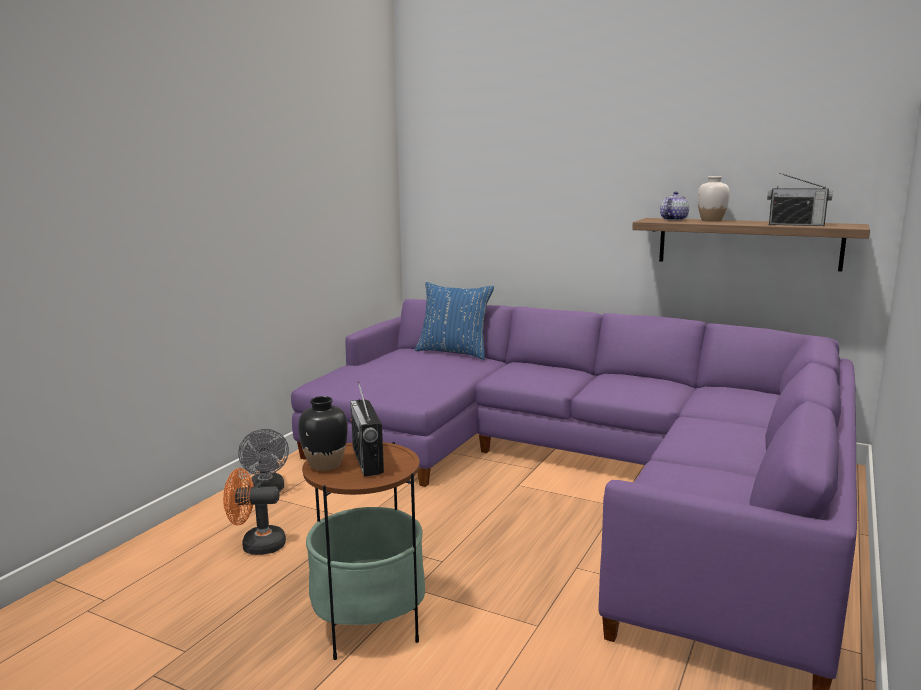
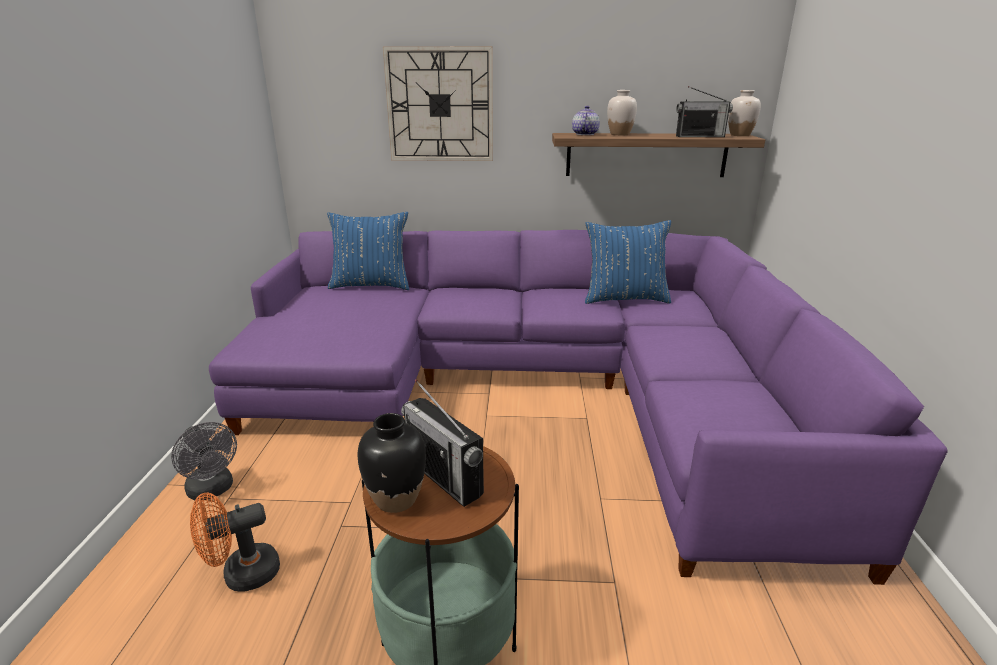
camera: 25 degrees left, 10 degrees up
none -> wall clock [383,46,493,161]
none -> blue pillow [585,220,671,304]
none -> white vase [728,90,761,136]

